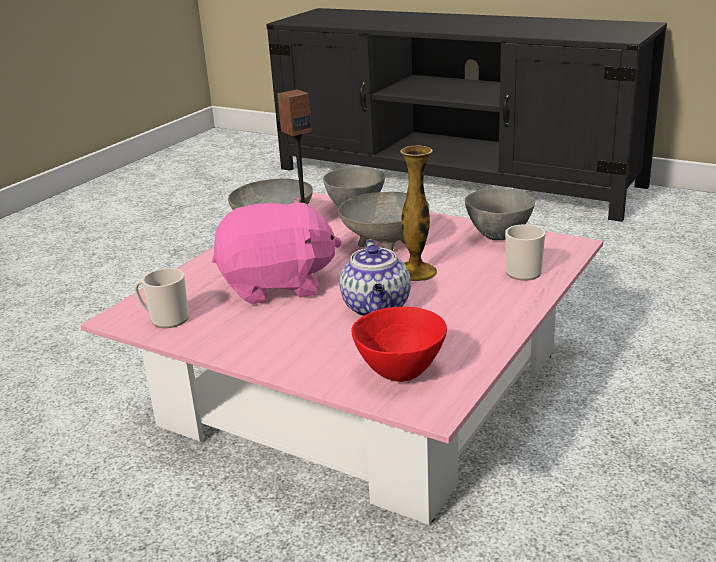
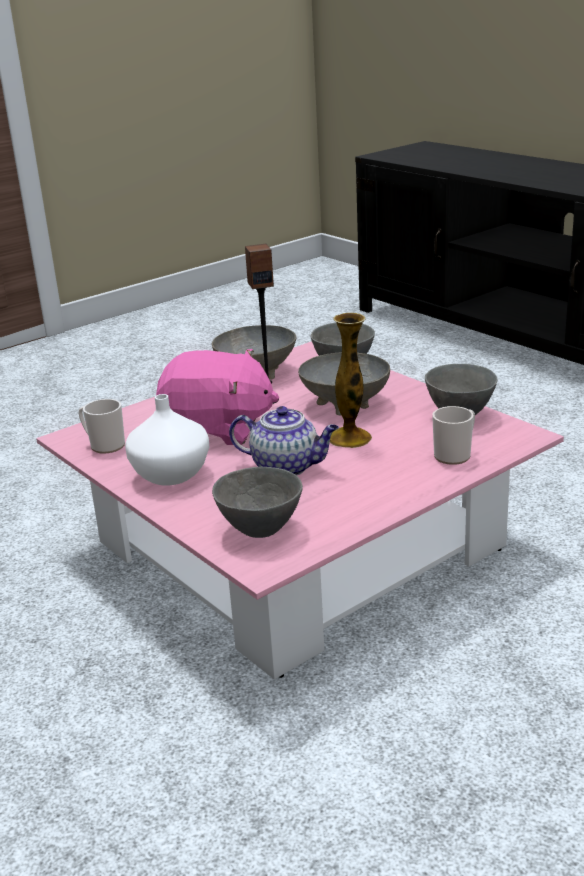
camera: 20 degrees right, 0 degrees up
teapot [340,239,411,316] -> teapot turned 90 degrees counterclockwise [229,406,339,475]
red bowl [351,307,447,382] -> grey bowl [212,467,303,538]
none -> white vase [125,394,209,486]

